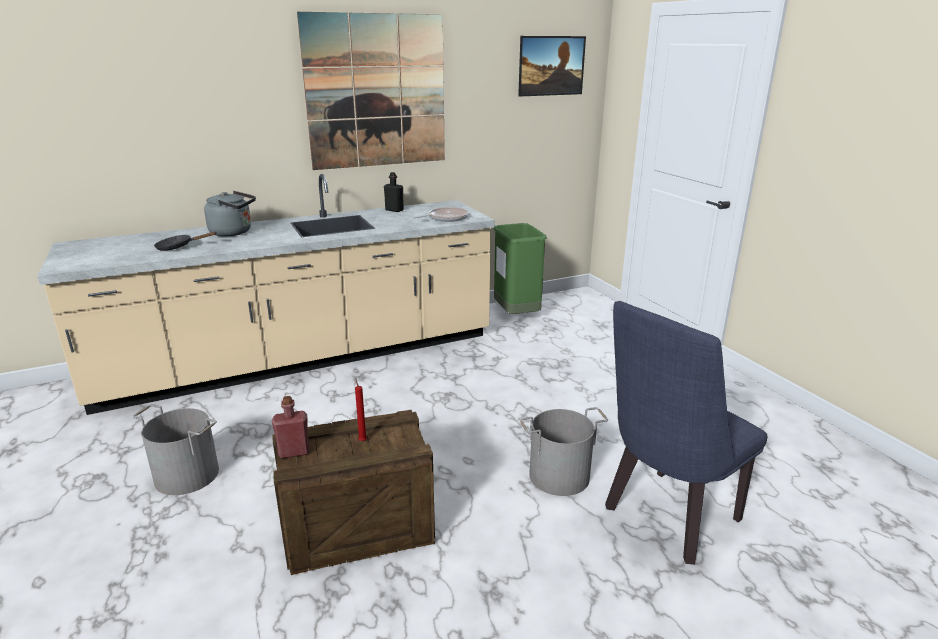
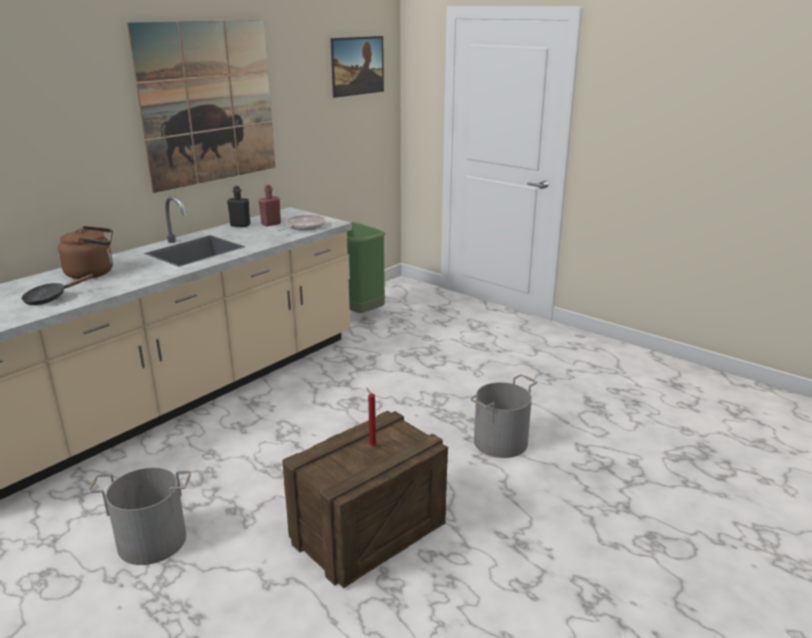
camera: 25 degrees left, 0 degrees up
grey kettle [204,191,256,236] -> brown kettle [58,226,113,279]
red bottle [272,396,310,458] -> red bottle moved to [259,185,281,226]
blue chair [605,301,767,565] -> none

